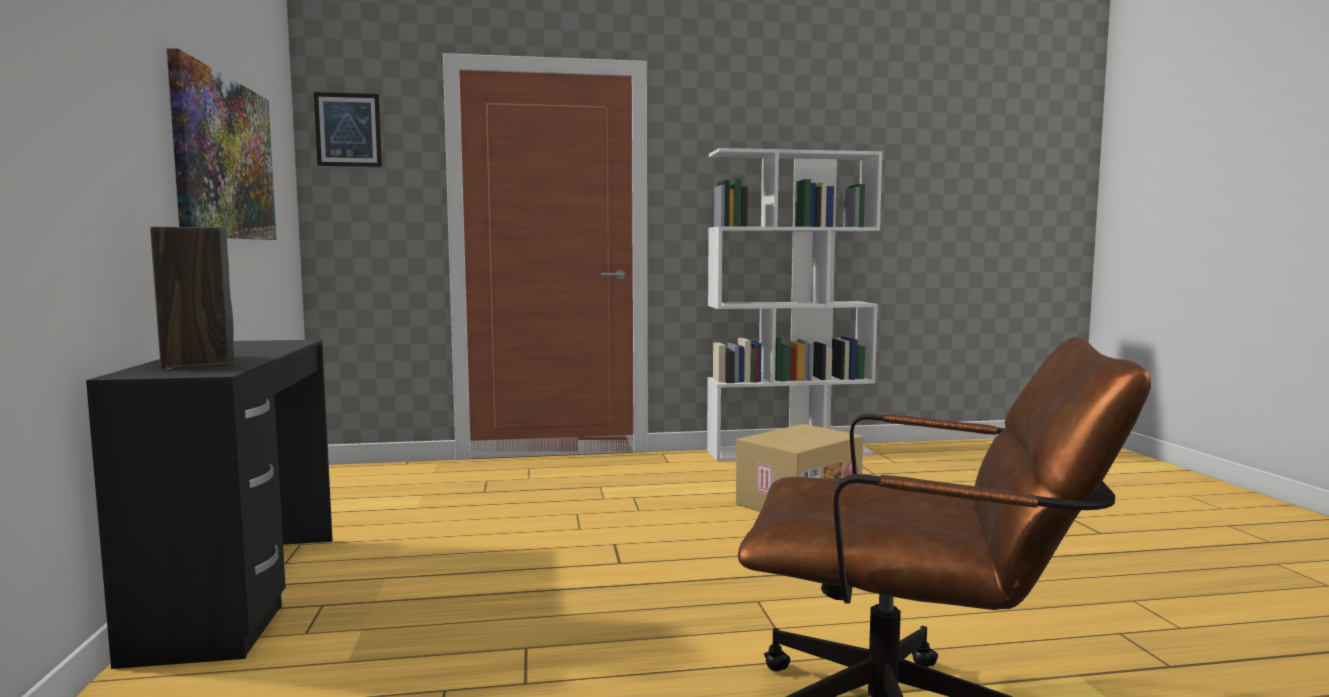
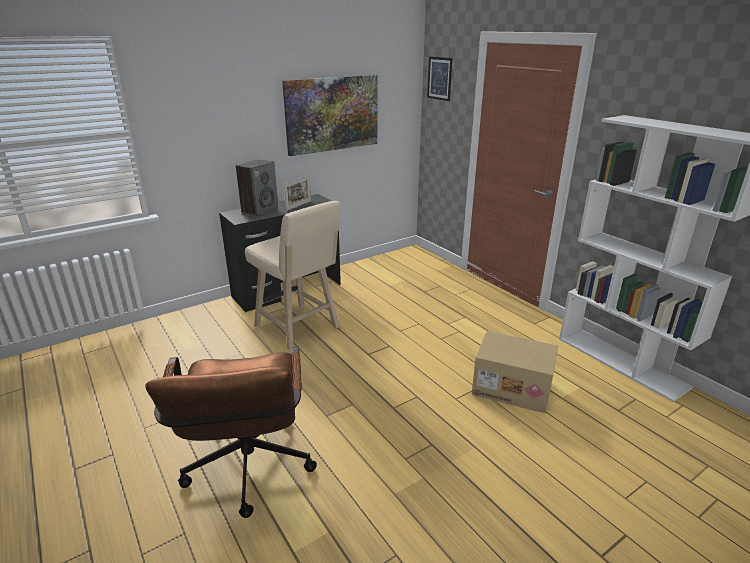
camera: 65 degrees right, 20 degrees up
none -> beige stool [245,201,340,350]
none -> picture frame [284,175,311,211]

